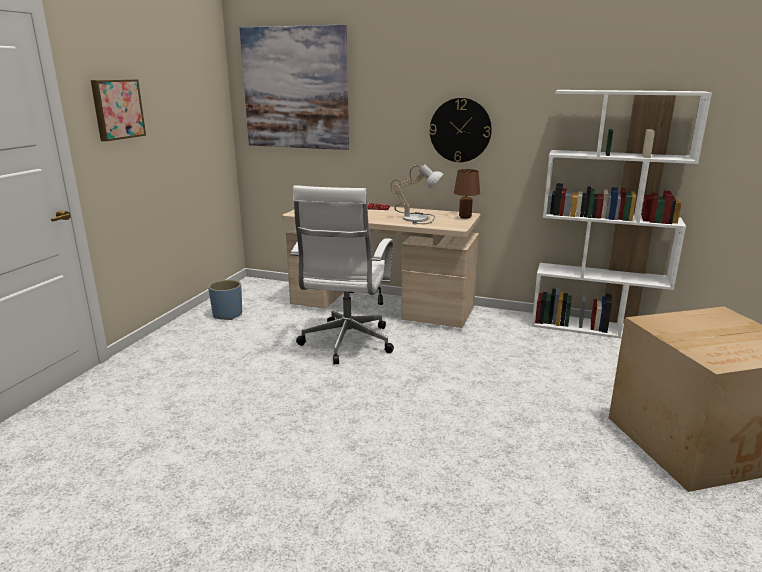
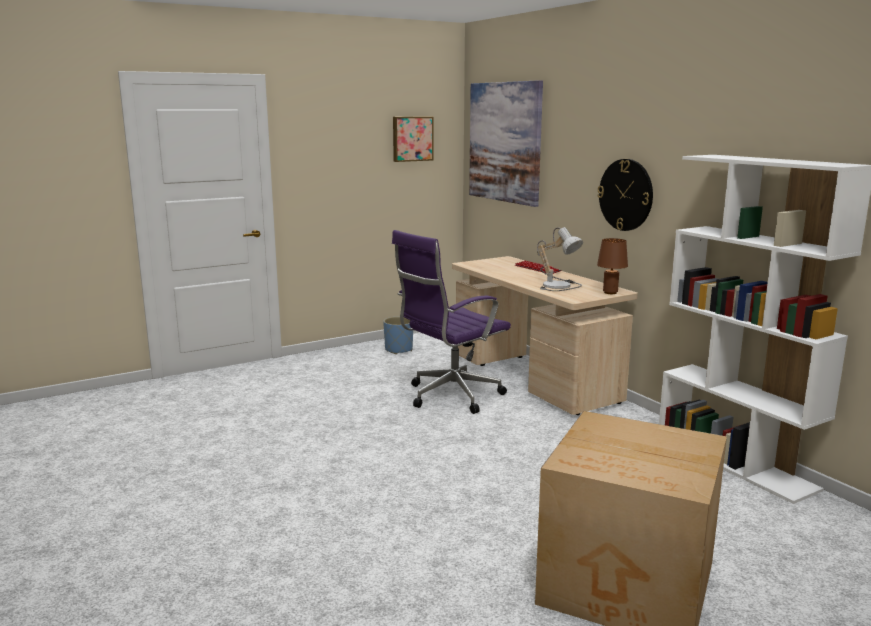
camera: 40 degrees right, 5 degrees down
picture [91,79,146,141] -> picture moved to [393,116,434,162]
white office chair [290,186,394,365] -> purple office chair [392,230,511,414]

